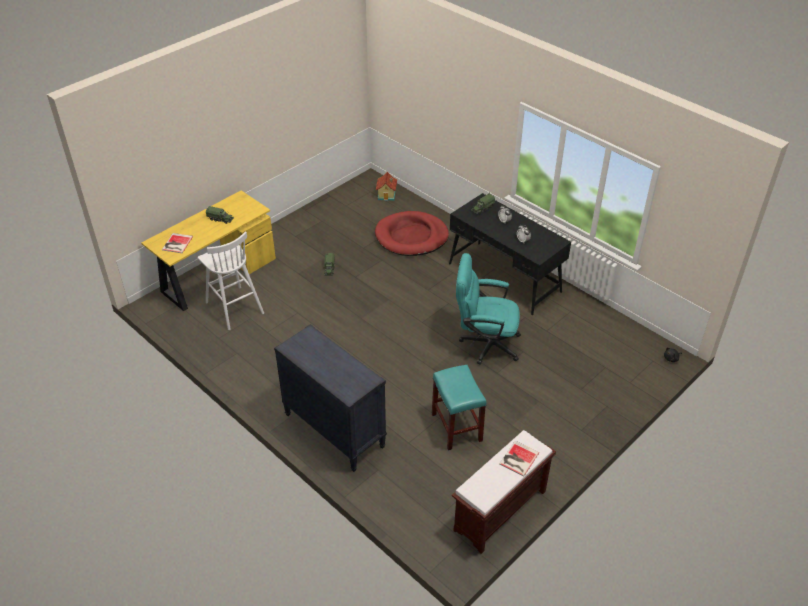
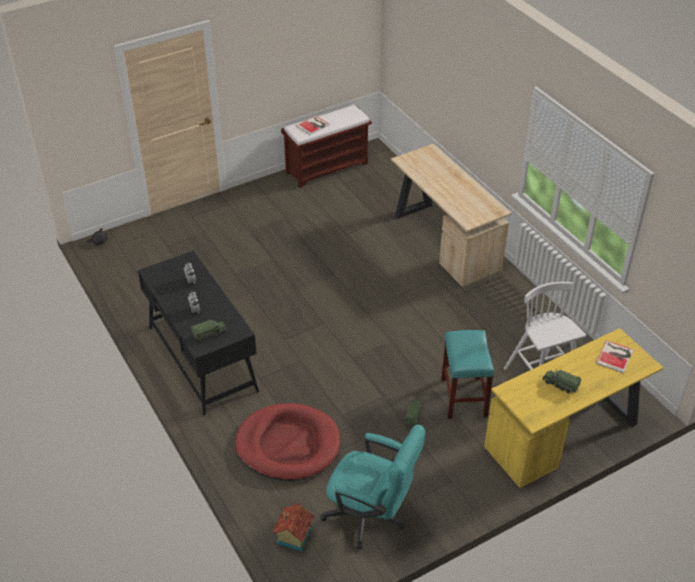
camera: 165 degrees left, 0 degrees up
black dresser [274,324,387,472] -> beige desk [391,144,512,287]
turquoise stool [432,365,486,451] -> turquoise stool moved to [441,330,494,419]
turquoise office chair [456,253,521,365] -> turquoise office chair moved to [320,424,426,549]

